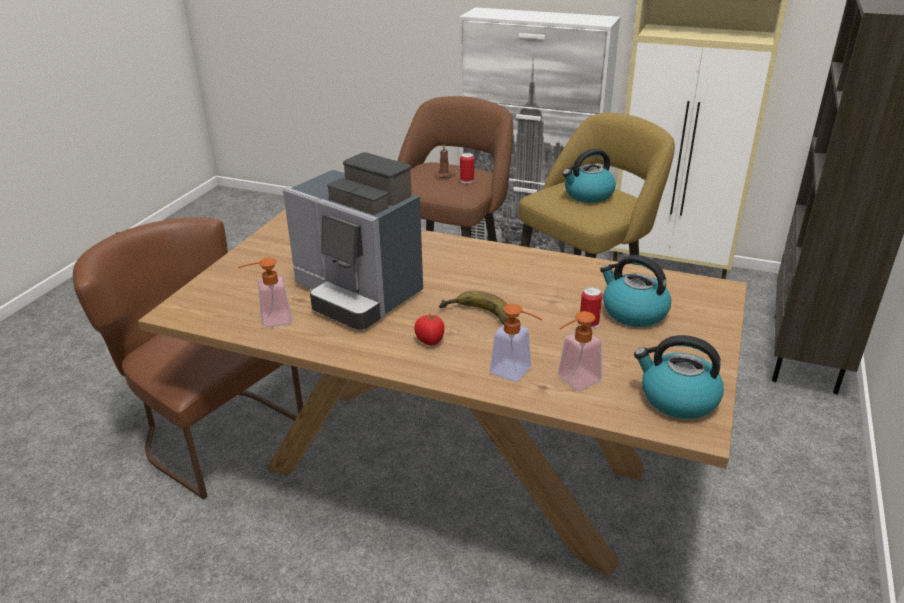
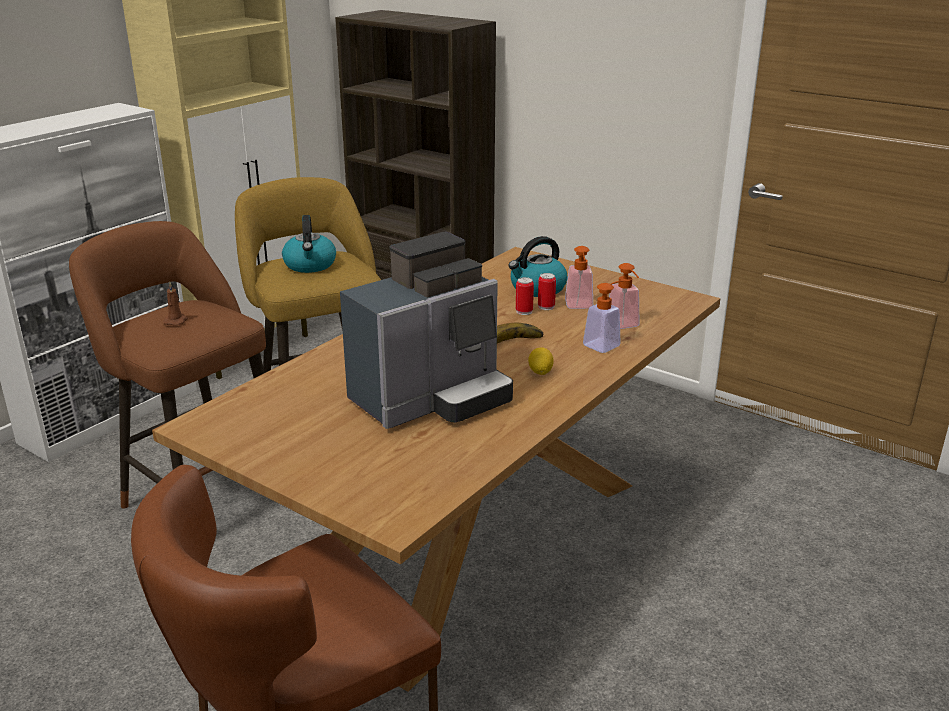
camera: 75 degrees left, 5 degrees down
soap dispenser [237,257,292,328] -> soap dispenser moved to [565,246,593,309]
tomato [414,314,445,345] -> lemon [528,347,554,375]
can [460,153,474,183] -> can moved to [516,277,534,315]
kettle [634,335,724,419] -> none

